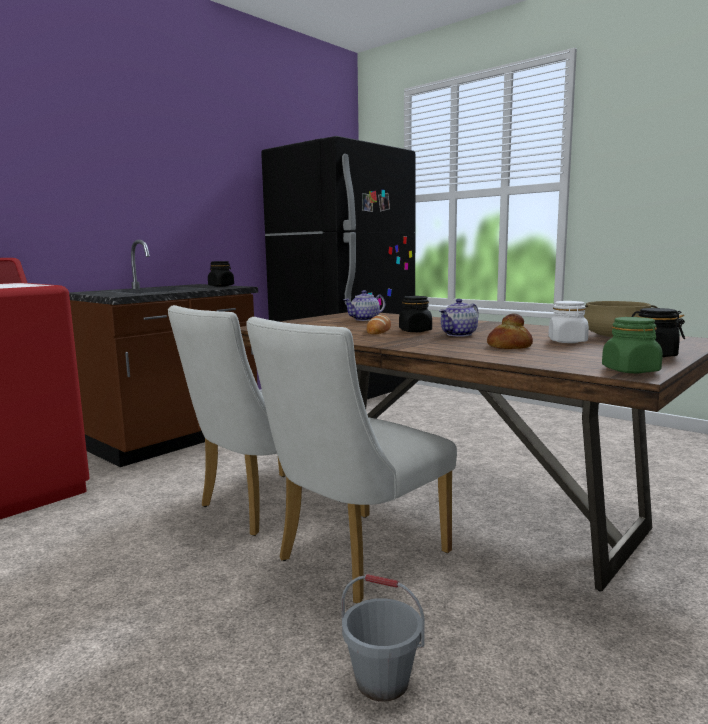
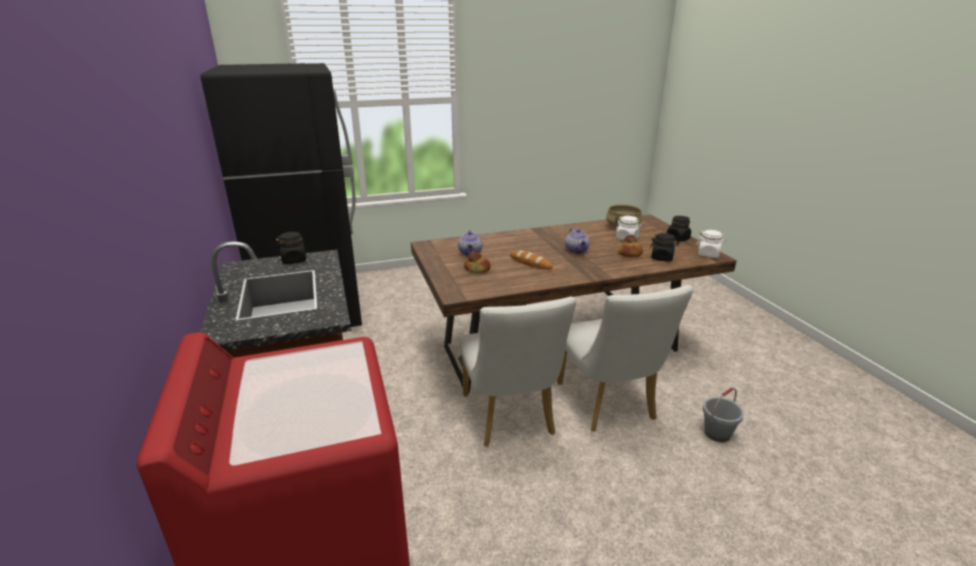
camera: 60 degrees left, 15 degrees up
black jar [399,296,432,332] -> black jar moved to [650,233,679,262]
green jar [602,317,663,373] -> white jar [696,230,726,258]
none -> bread [464,251,491,274]

